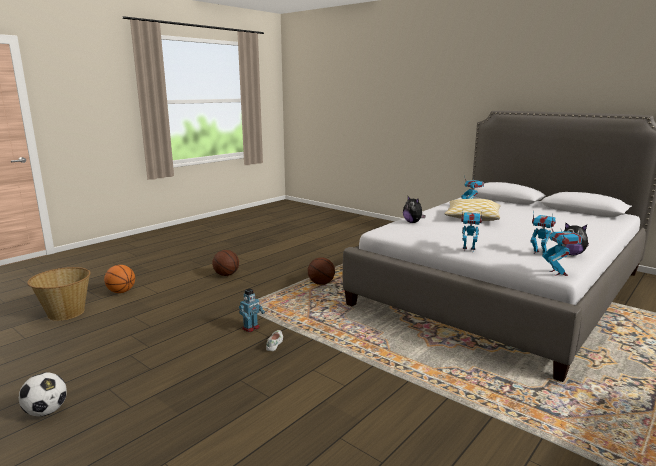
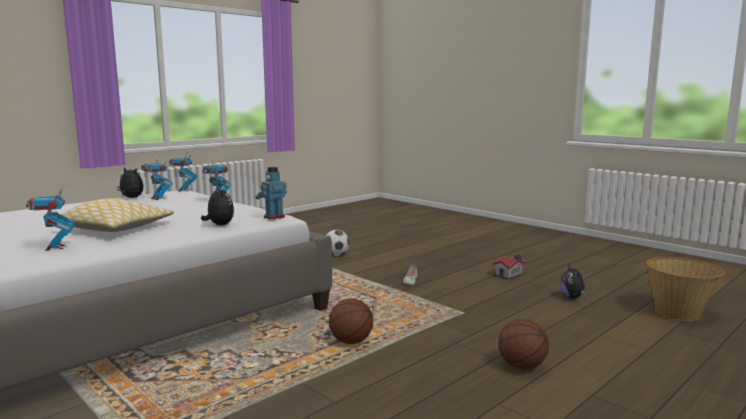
camera: 175 degrees left, 5 degrees down
football [19,372,67,416] -> football moved to [325,230,350,256]
basketball [104,265,135,293] -> none
toy robot [239,288,265,332] -> toy robot moved to [256,167,287,220]
none -> toy house [493,254,526,280]
none -> plush toy [560,264,587,299]

